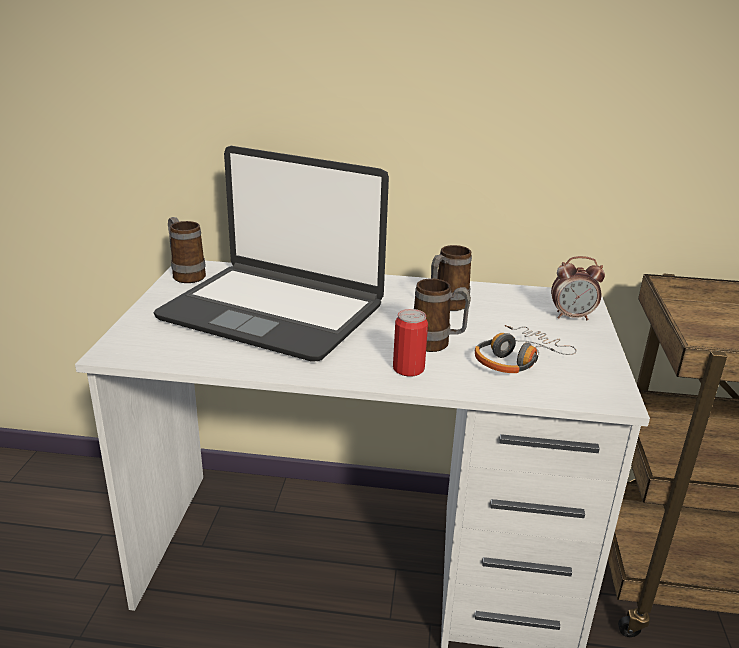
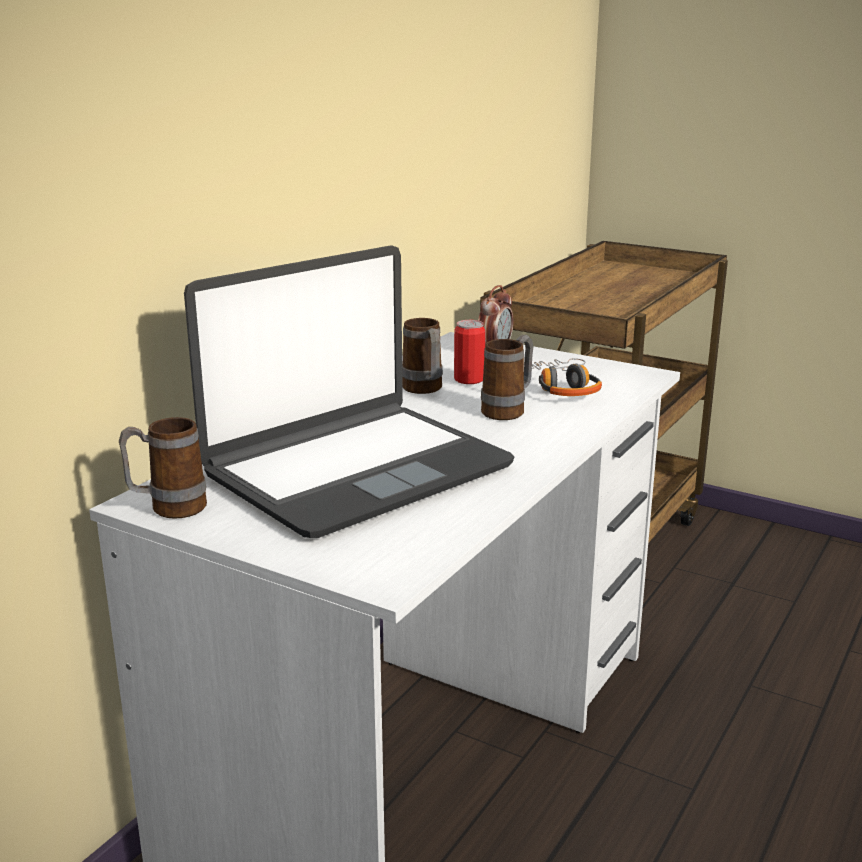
camera: 65 degrees left, 5 degrees down
can [393,309,428,377] -> can moved to [454,320,486,384]

